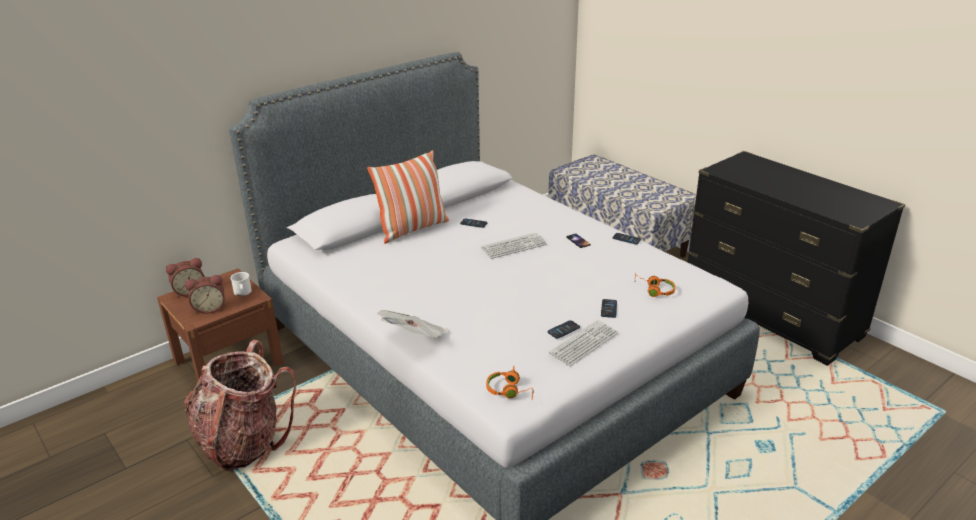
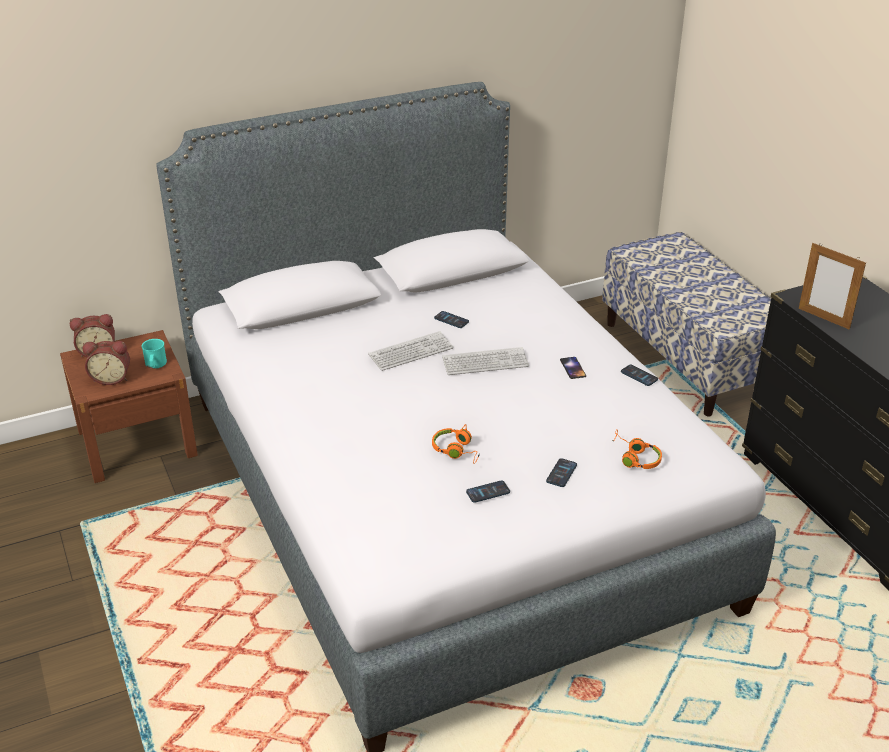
camera: 15 degrees right, 5 degrees up
backpack [184,340,296,472] -> none
white mug [230,272,252,296] -> turquoise mug [142,339,167,369]
pillow [367,150,449,244] -> none
newspaper [377,310,449,338] -> none
orange headphones [486,366,534,399] -> orange headphones moved to [432,424,480,464]
keyboard [549,320,618,366] -> keyboard moved to [368,331,454,371]
none -> picture frame [799,243,866,330]

